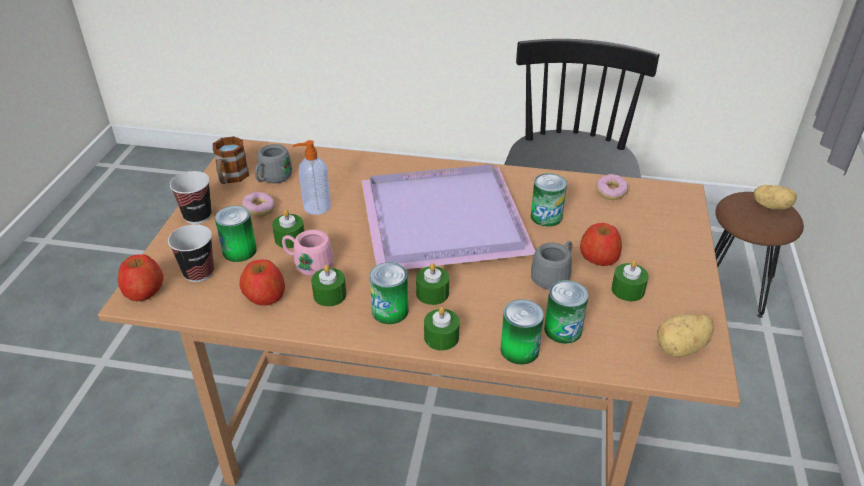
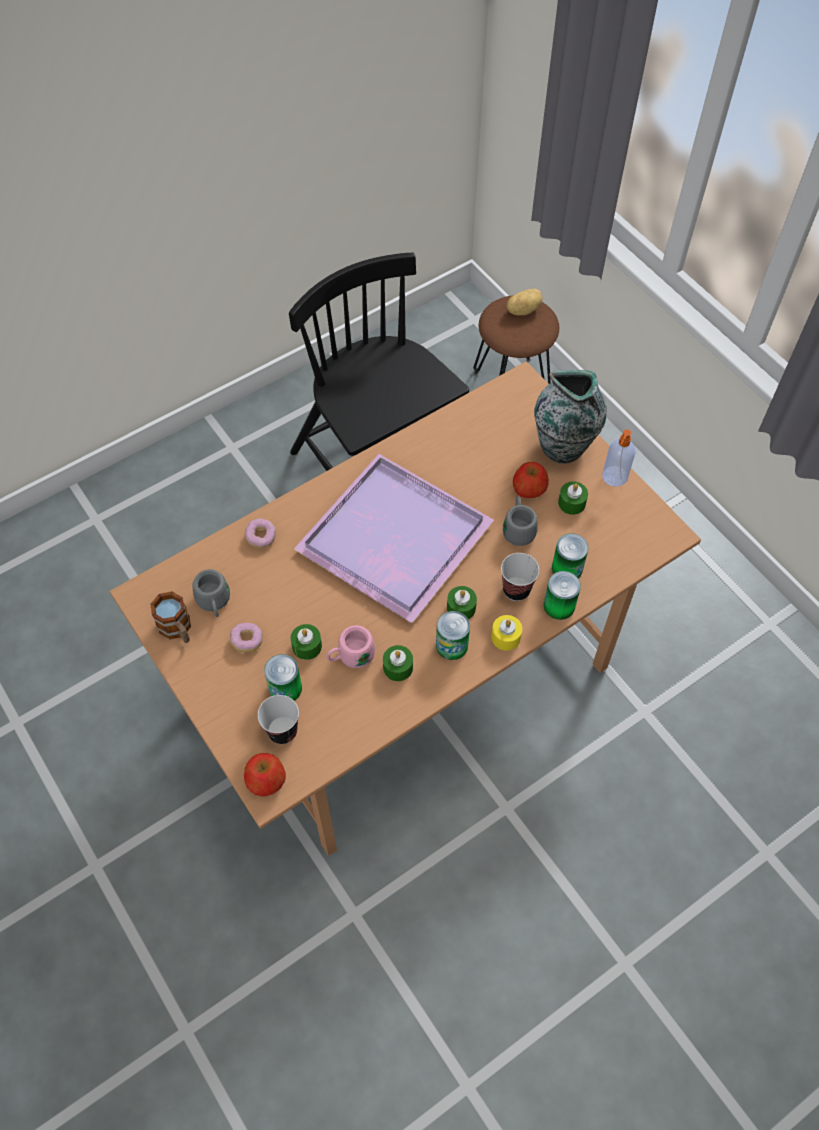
camera: 45 degrees left, 20 degrees up
cup [170,171,212,224] -> cup moved to [501,553,539,601]
apple [240,260,285,306] -> none
soap dispenser [293,140,331,215] -> soap dispenser moved to [602,429,635,487]
green candle [424,307,460,351] -> yellow candle [491,615,522,651]
can [531,173,567,227] -> none
donut [596,174,628,200] -> donut moved to [245,518,276,548]
potato [657,314,714,357] -> none
none -> vase [534,370,607,464]

